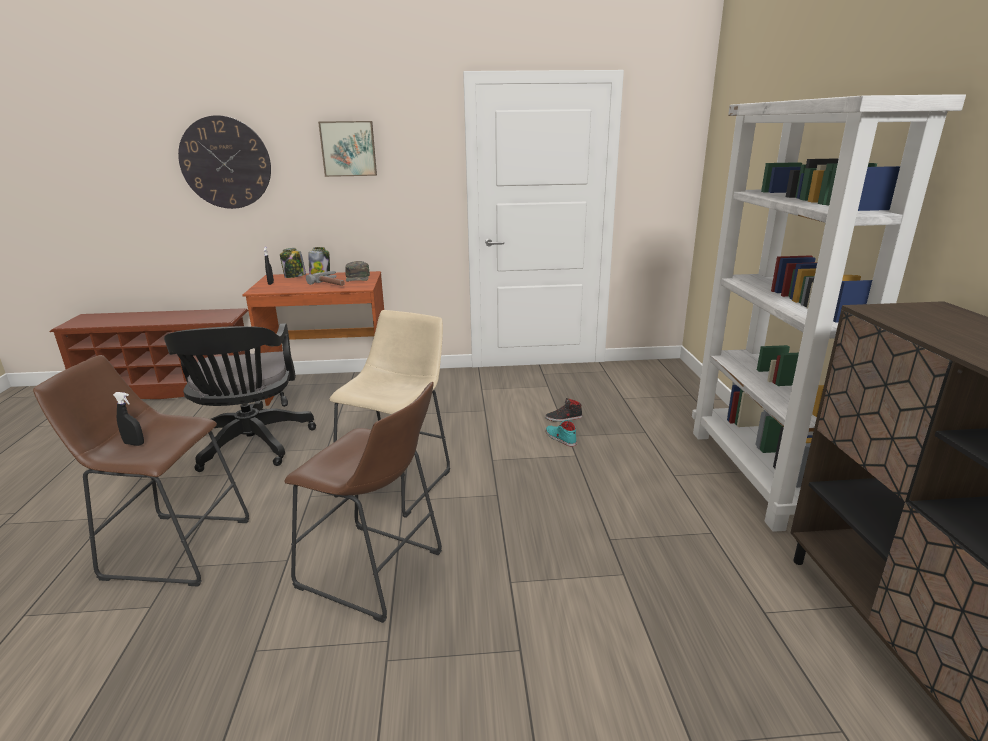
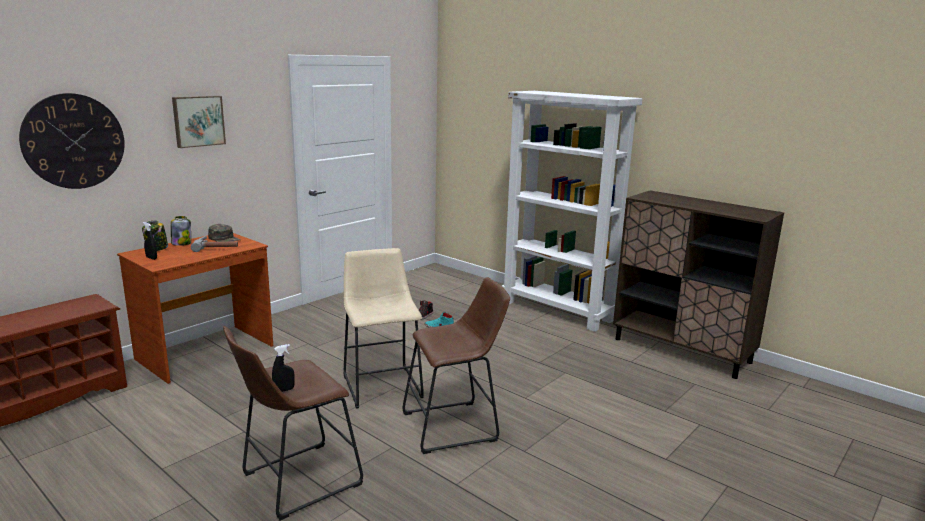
camera: 45 degrees left, 5 degrees down
black office chair [164,323,316,472] -> none

